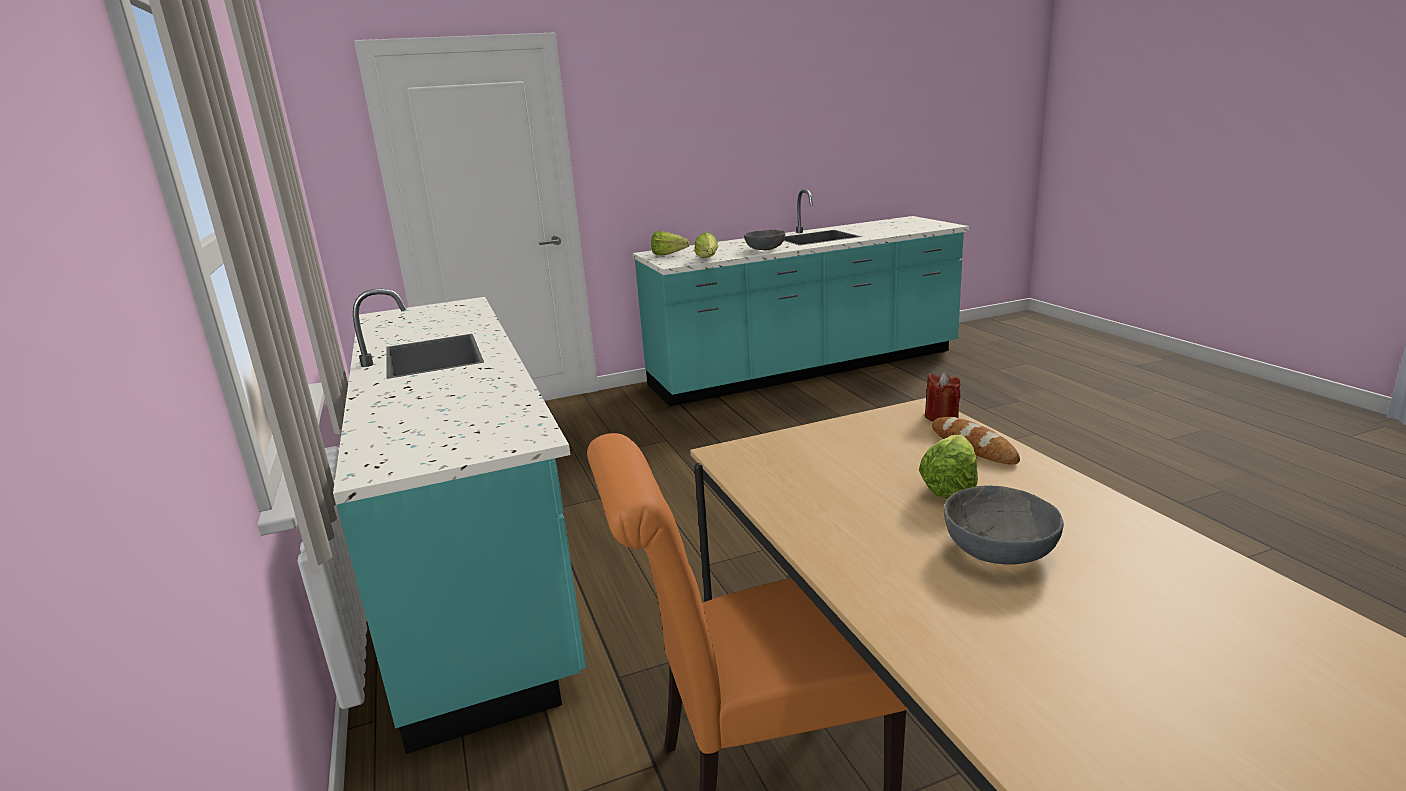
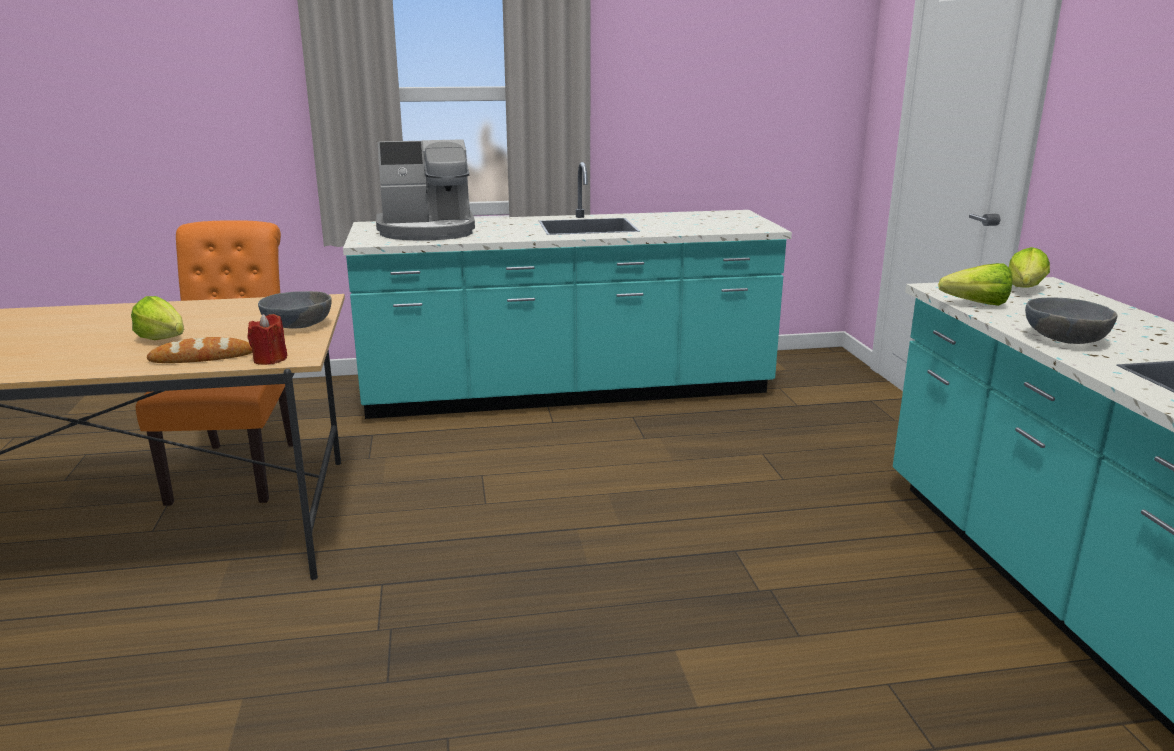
camera: 100 degrees right, 0 degrees up
grey bowl [944,486,1064,565] -> grey bowl moved to [258,291,332,329]
none -> coffee machine [376,139,475,241]

